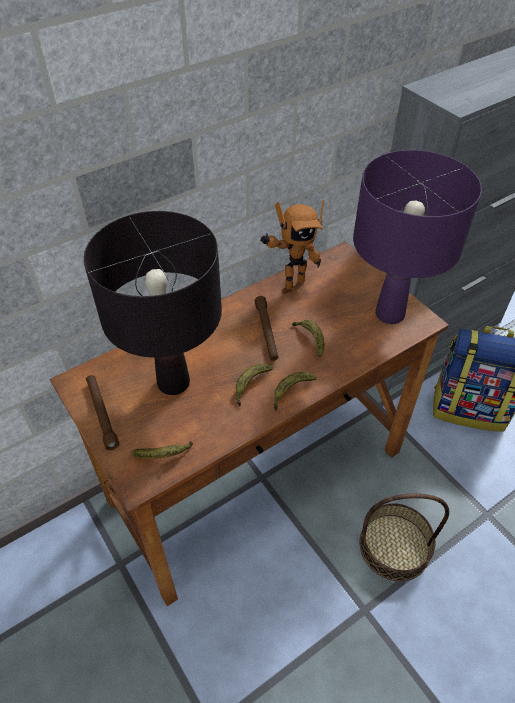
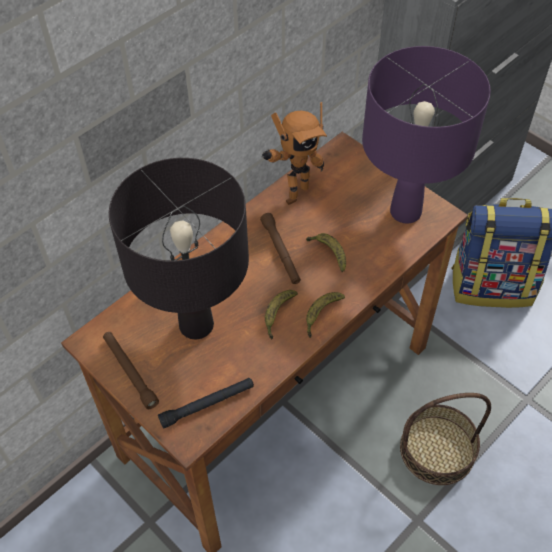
camera: 10 degrees left, 5 degrees up
banana [131,441,193,459] -> black flashlight [158,378,254,429]

